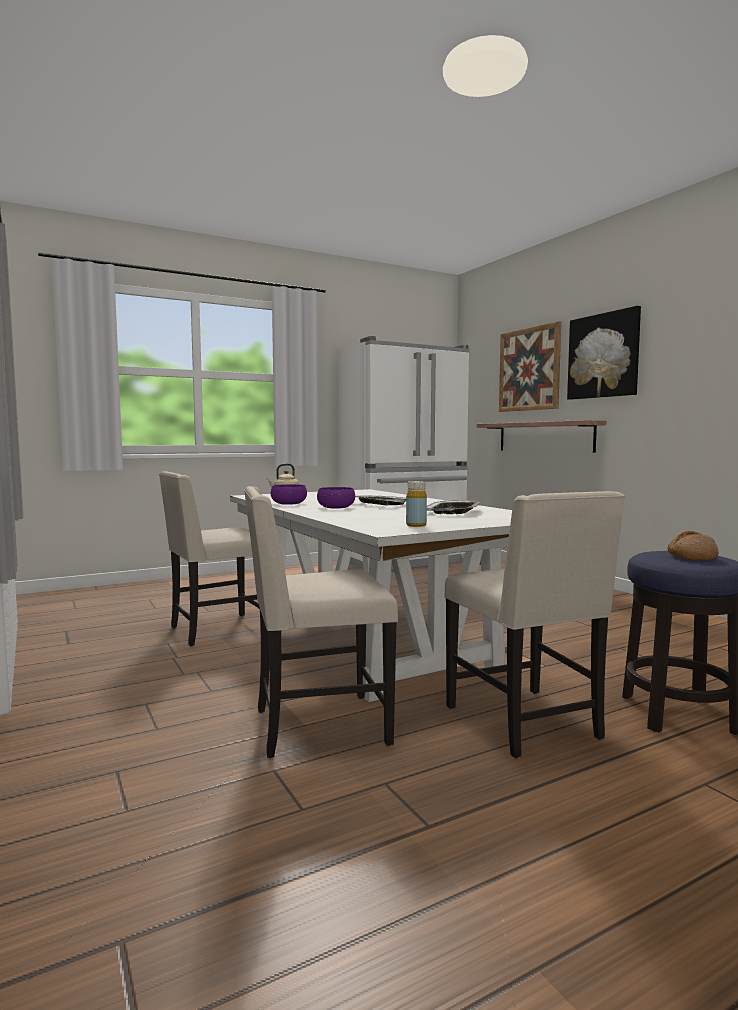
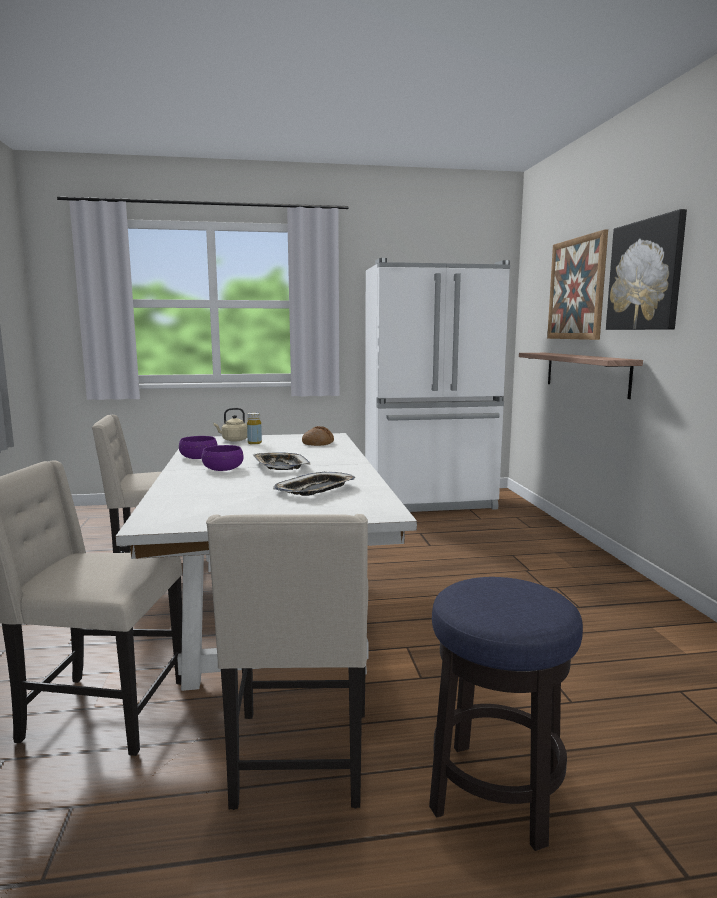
camera: 20 degrees right, 5 degrees up
yellow bottle [406,481,427,527] -> yellow bottle moved to [247,412,262,444]
bread [668,531,719,561] -> bread moved to [302,426,334,446]

